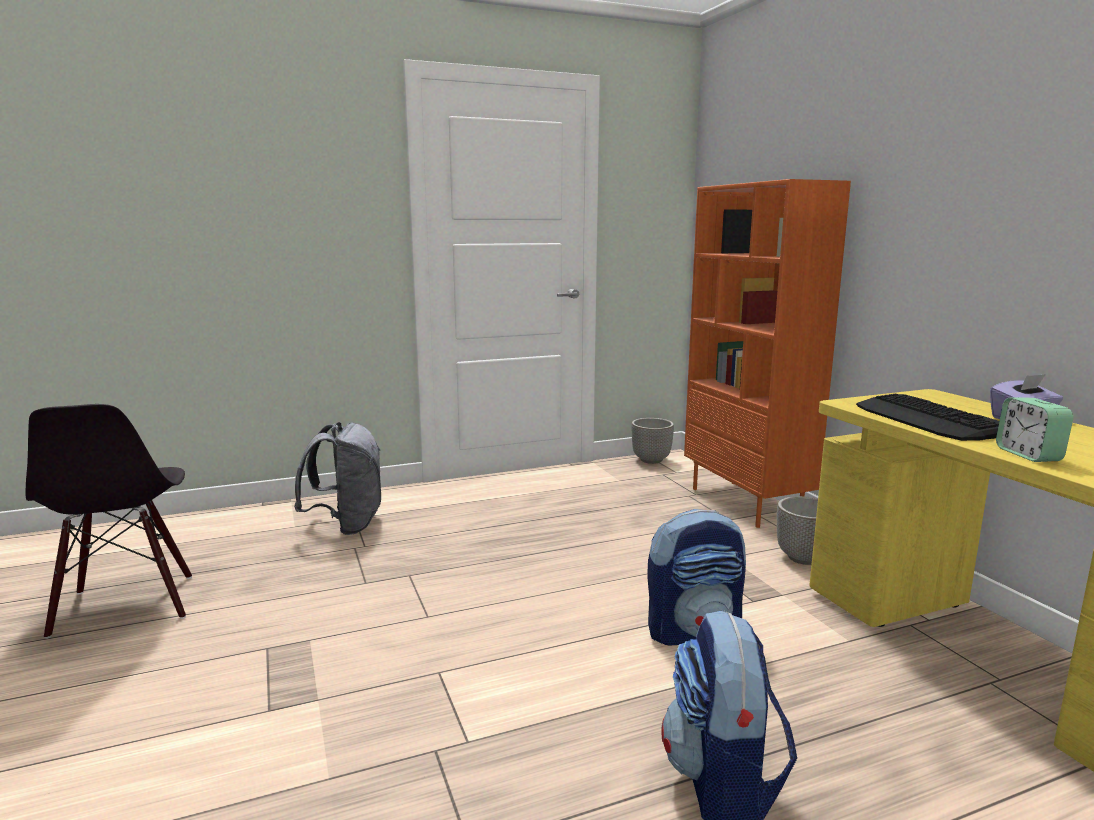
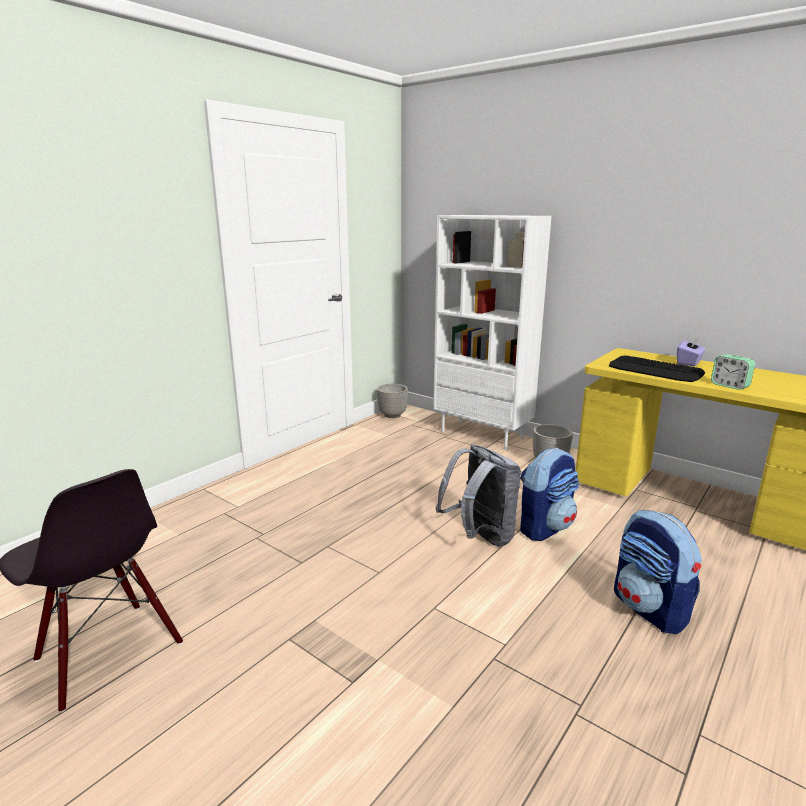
camera: 30 degrees left, 5 degrees up
grey backpack [294,422,381,535] -> grey backpack moved to [436,444,521,547]
orange bookcase [684,179,851,528] -> white bookcase [433,215,552,450]

